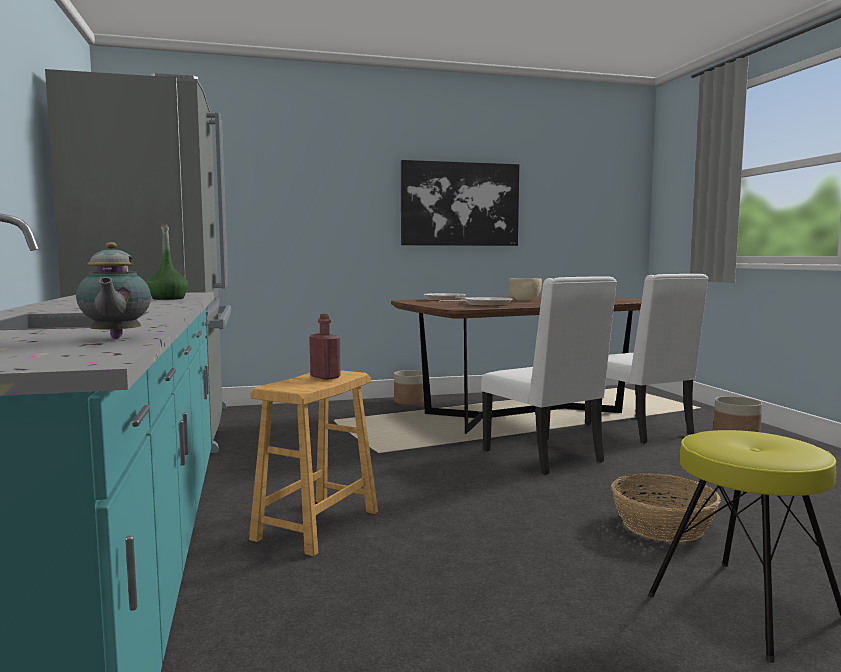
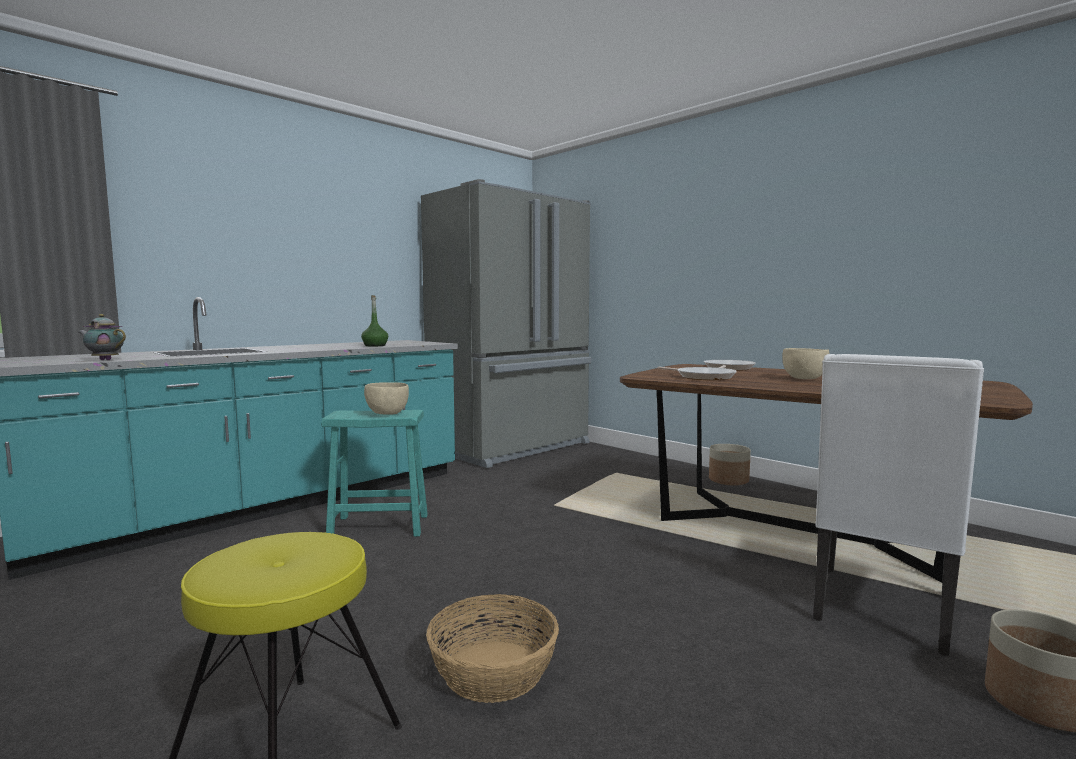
camera: 60 degrees right, 0 degrees up
teapot [76,242,151,339] -> teapot turned 60 degrees clockwise [79,314,126,360]
brown stool [249,370,378,556] -> turquoise stool [321,410,428,537]
red bottle [309,313,340,380] -> beige bowl [364,382,409,415]
picture [401,160,519,246] -> none
white chair [481,276,617,475] -> none

